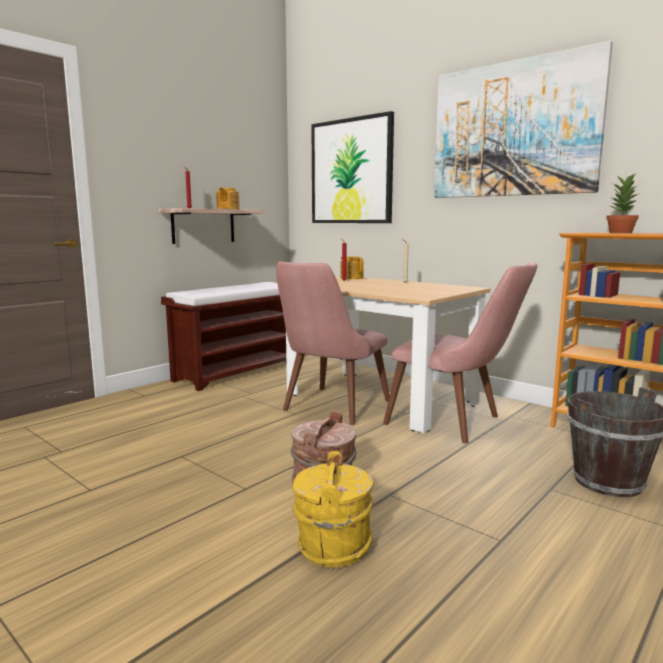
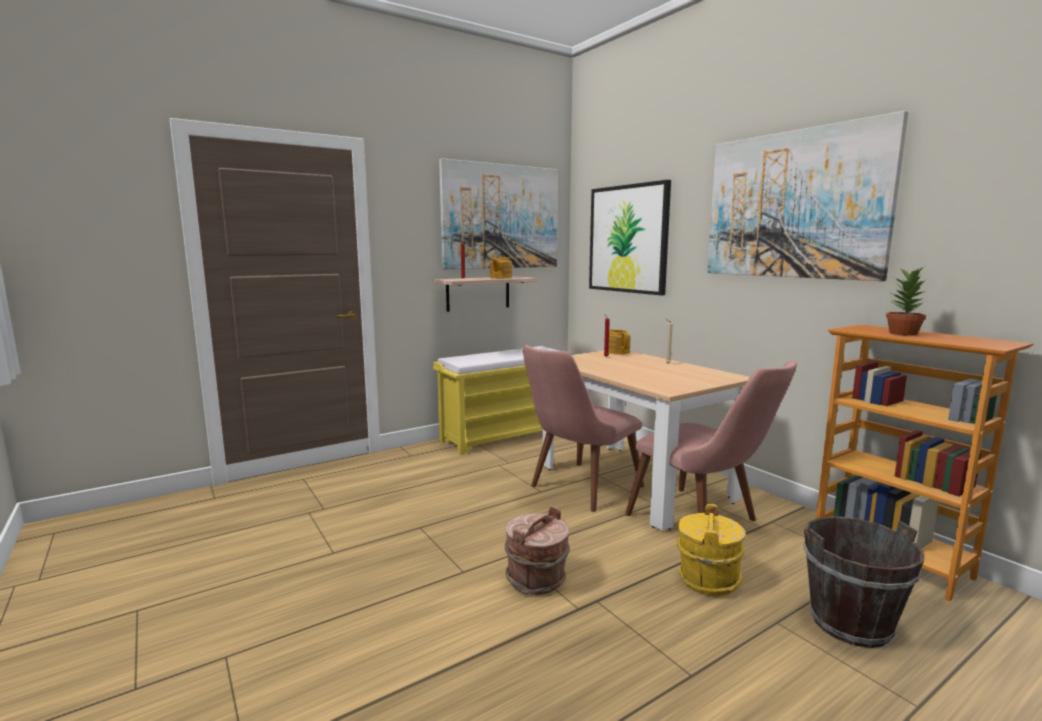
camera: 15 degrees right, 0 degrees up
brown bench [161,282,286,391] -> yellow bench [433,346,559,455]
yellow bucket [293,451,374,567] -> yellow bucket moved to [677,504,746,596]
none -> picture [439,158,558,269]

